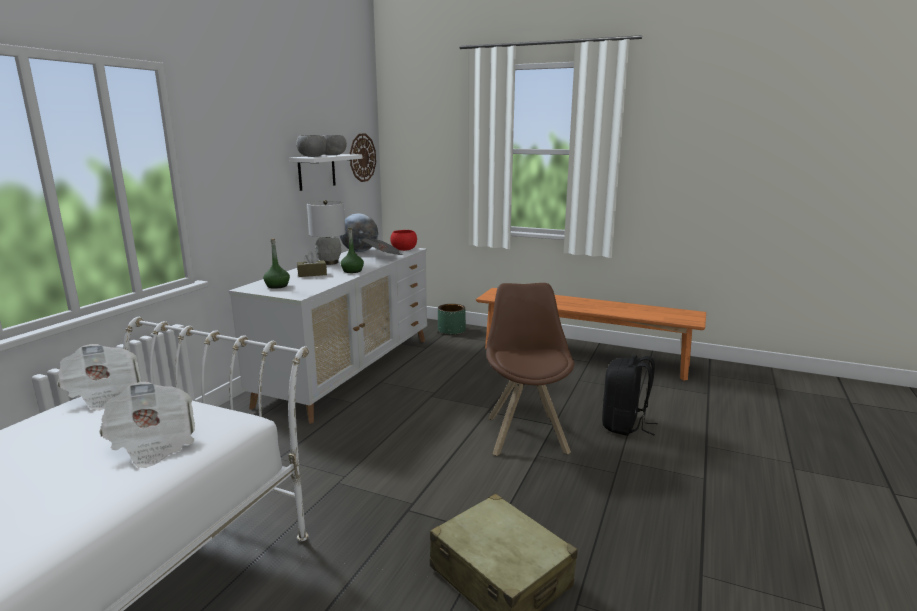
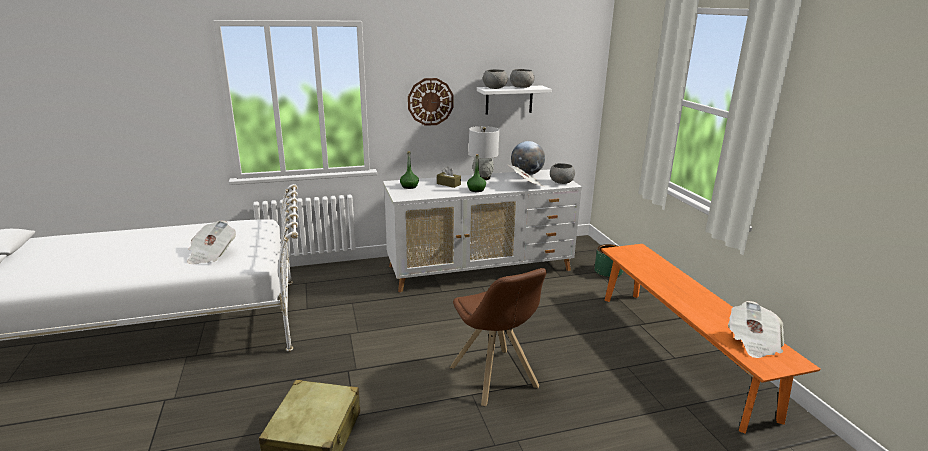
camera: 50 degrees right, 5 degrees up
newspaper [57,344,141,411] -> newspaper moved to [728,301,784,358]
wall clock [350,134,376,182] -> wall clock moved to [408,78,454,126]
red bowl [390,230,417,251] -> grey bowl [550,163,575,184]
brown chair [486,283,575,456] -> brown chair turned 105 degrees clockwise [450,268,547,406]
black backpack [602,355,658,436] -> none

